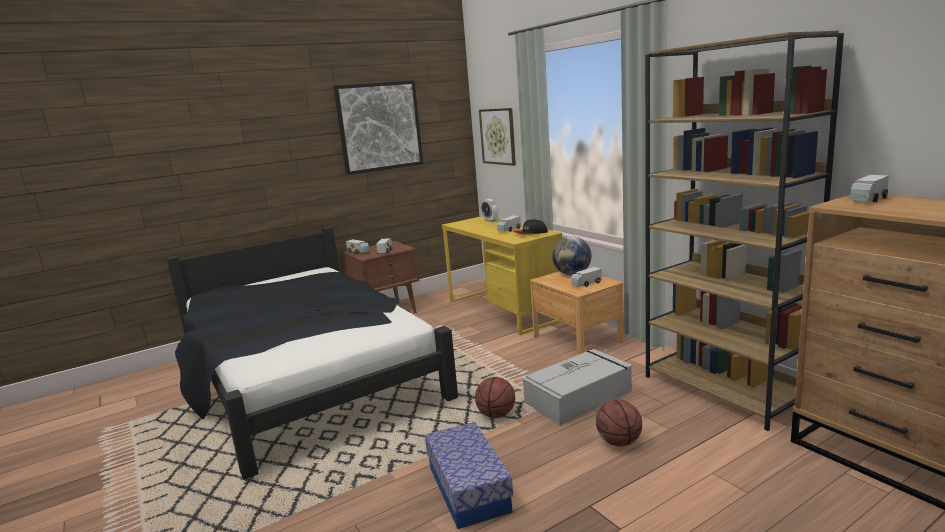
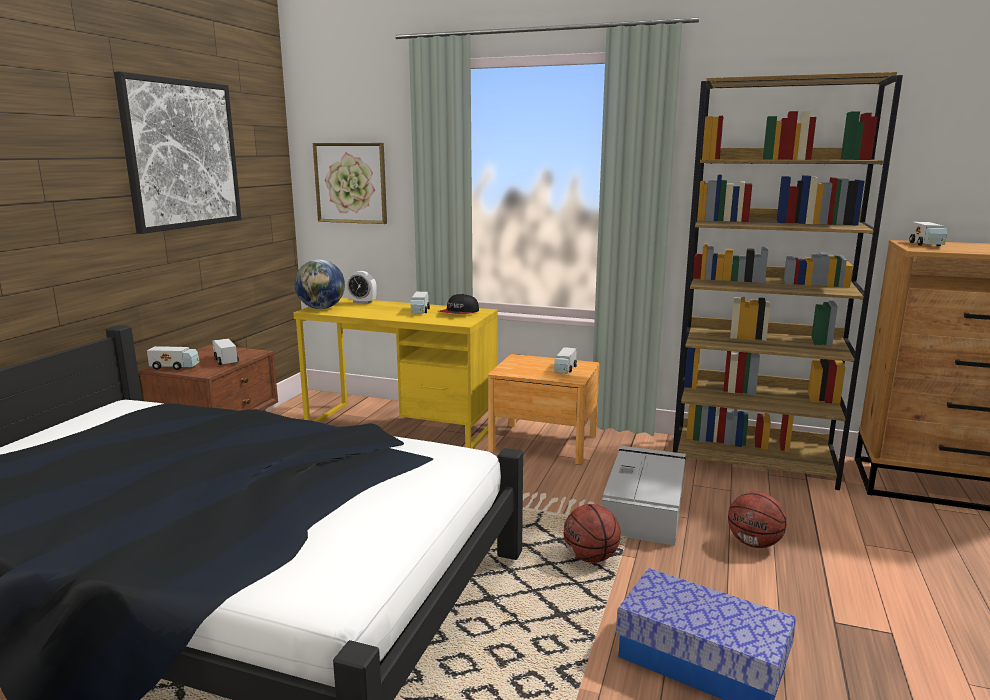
camera: 40 degrees left, 0 degrees up
globe [552,236,591,276] -> globe moved to [295,259,345,309]

